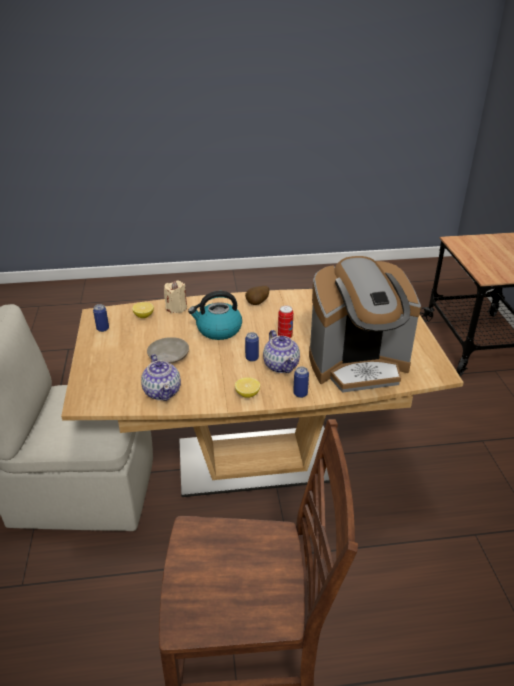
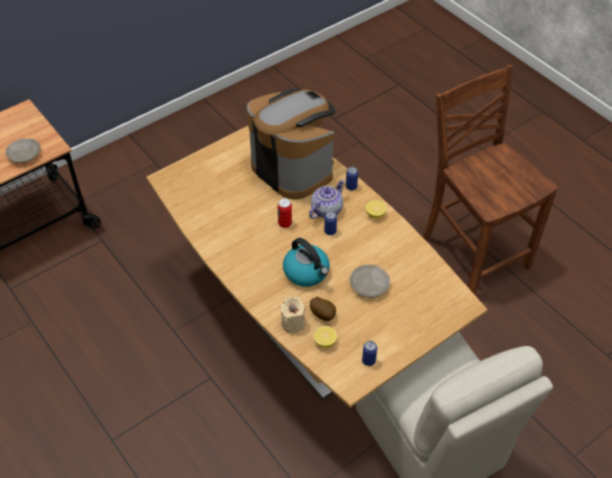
camera: 120 degrees left, 15 degrees up
teapot [141,354,181,401] -> none
potato [245,286,269,305] -> potato moved to [310,297,336,321]
none -> beige plate [5,139,41,163]

